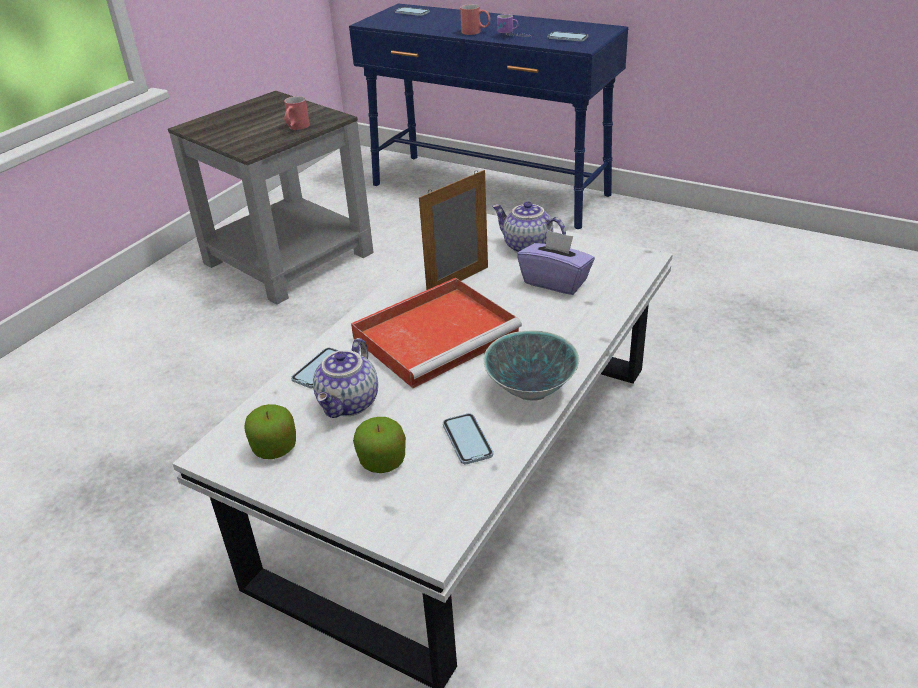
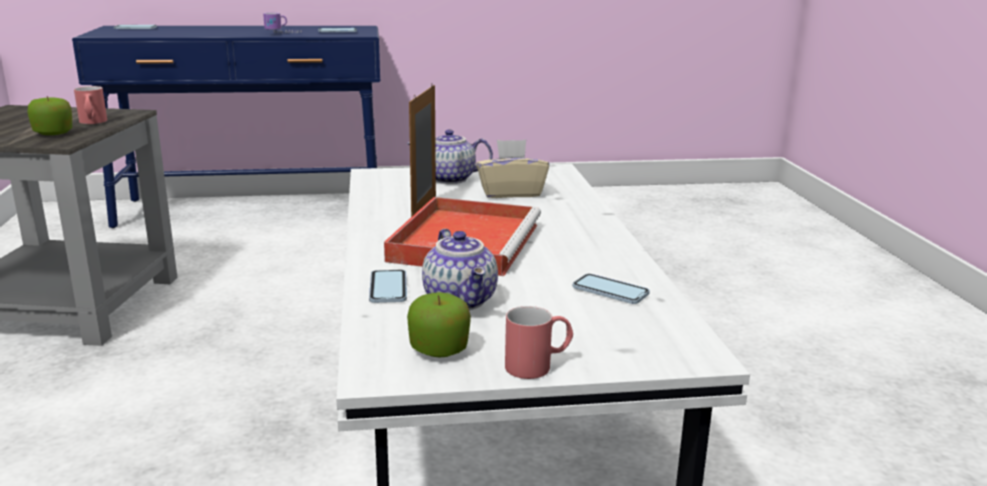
camera: 40 degrees left, 15 degrees down
apple [353,417,406,473] -> apple moved to [28,96,72,135]
red mug [460,4,490,35] -> red mug moved to [505,306,573,379]
bowl [484,330,579,401] -> none
purple tissue box [517,230,595,295] -> beige tissue box [476,140,549,198]

